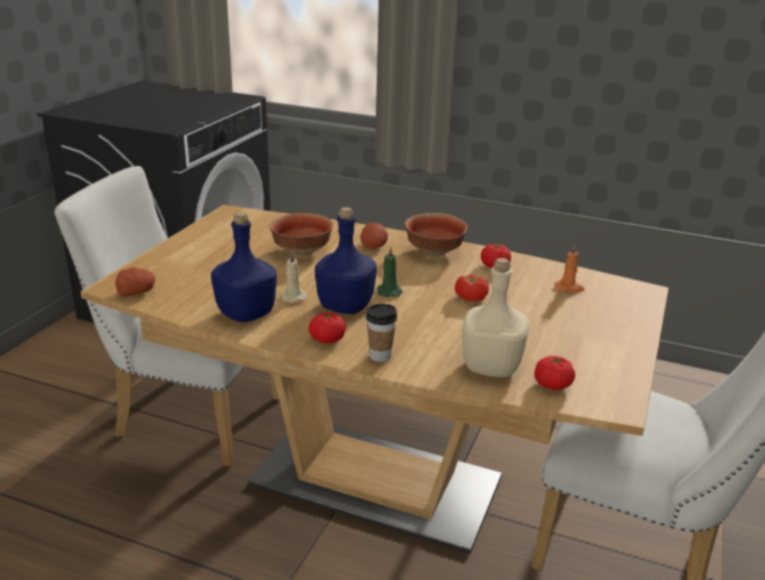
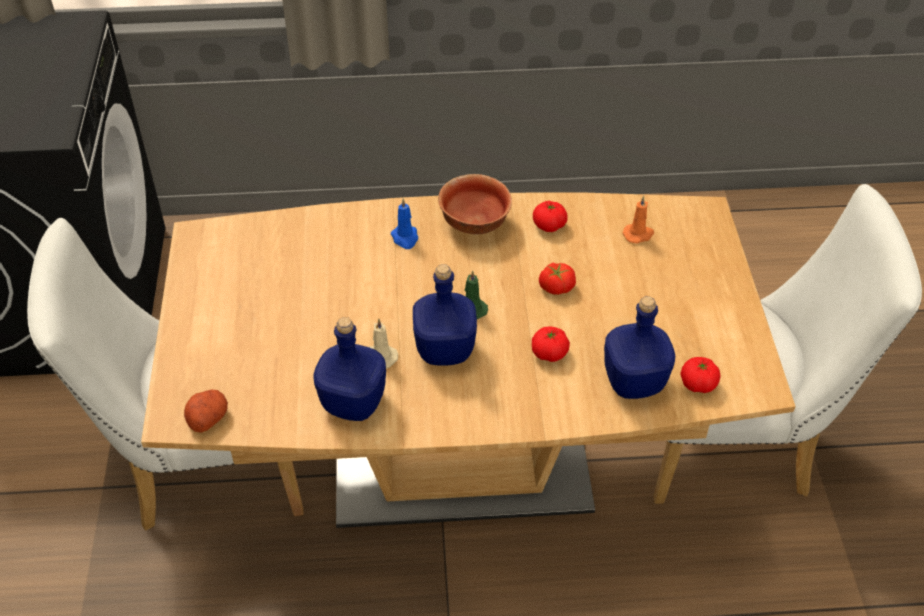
camera: 25 degrees left, 20 degrees up
bowl [269,213,333,256] -> none
tomato [309,313,346,344] -> tomato moved to [532,326,570,362]
potato [360,223,388,249] -> blue candle [391,198,418,249]
cup [366,304,397,362] -> none
beige bottle [462,258,529,377] -> blue bottle [604,296,675,399]

